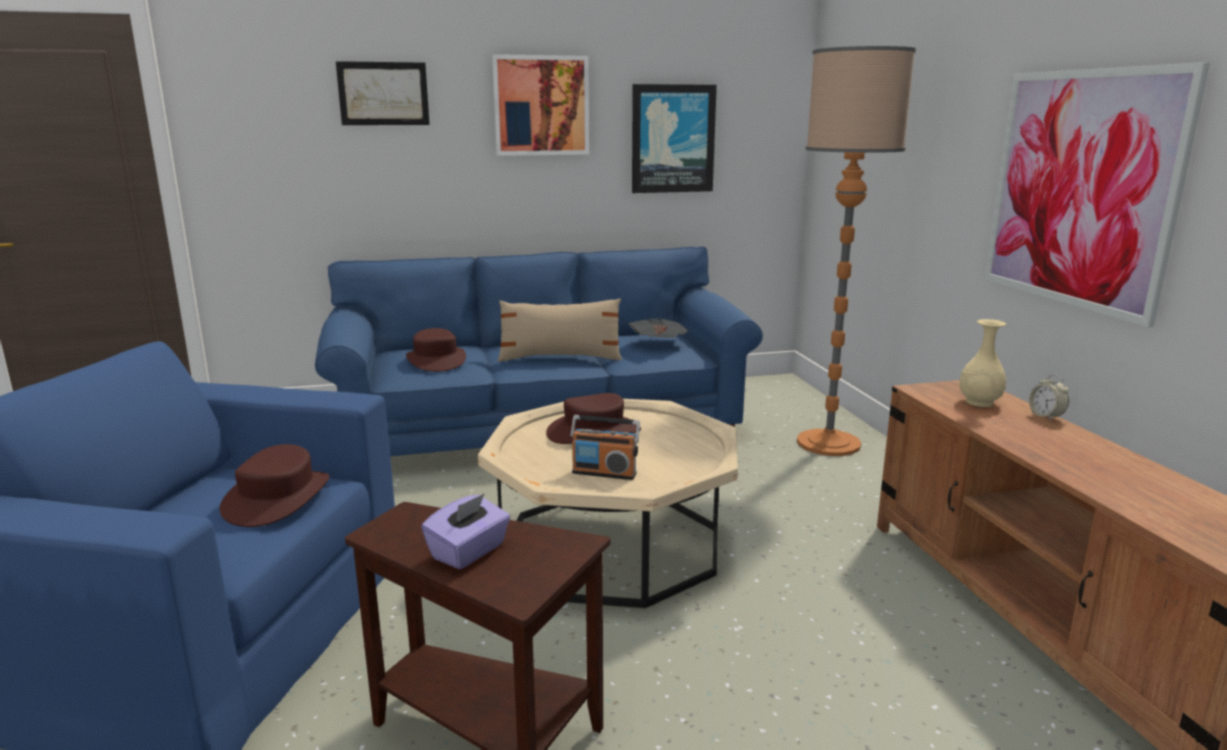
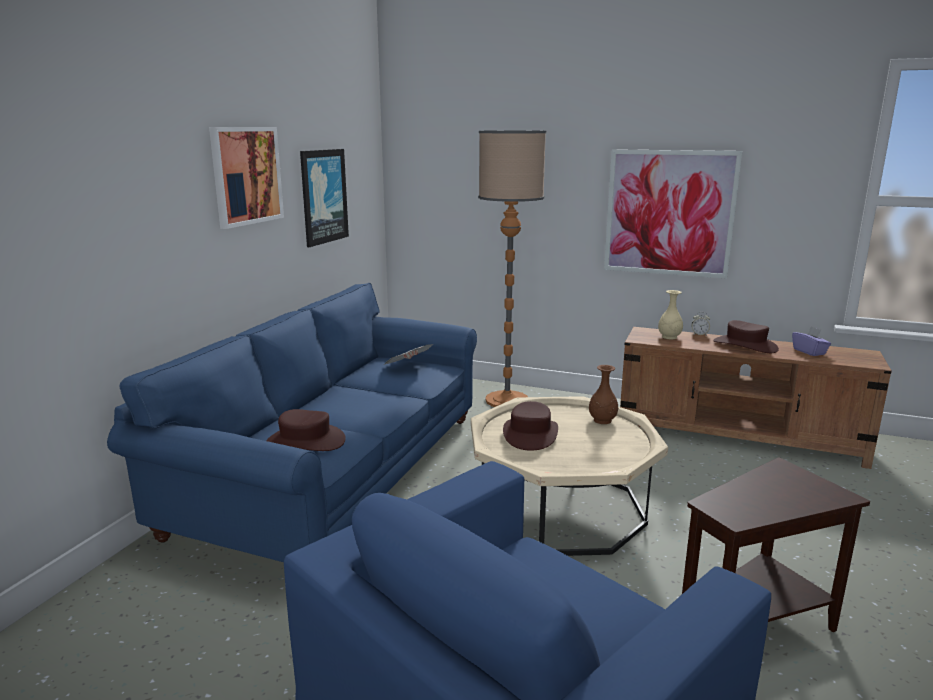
camera: 55 degrees left, 0 degrees up
brown hat [219,444,330,527] -> brown hat moved to [713,320,779,353]
picture [336,61,430,125] -> none
purple tissue box [421,493,511,569] -> purple tissue box moved to [792,326,831,356]
beige pillow [498,299,622,362] -> none
radio [571,415,640,480] -> none
none -> brown vase [589,365,618,424]

